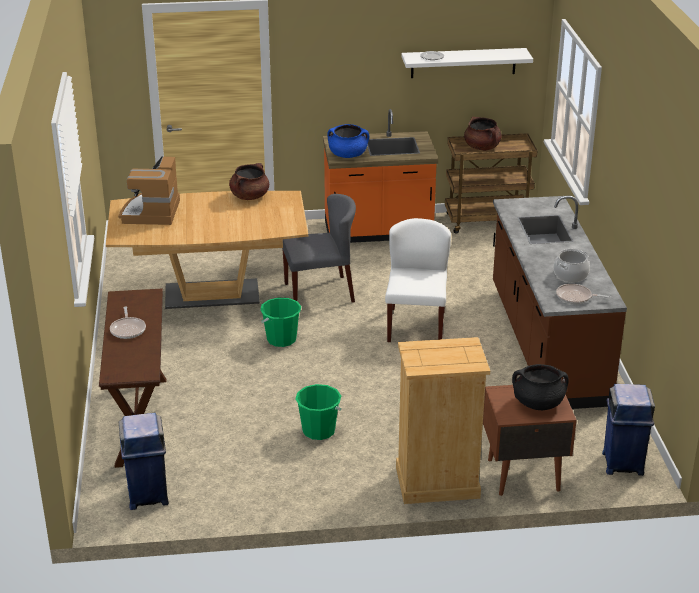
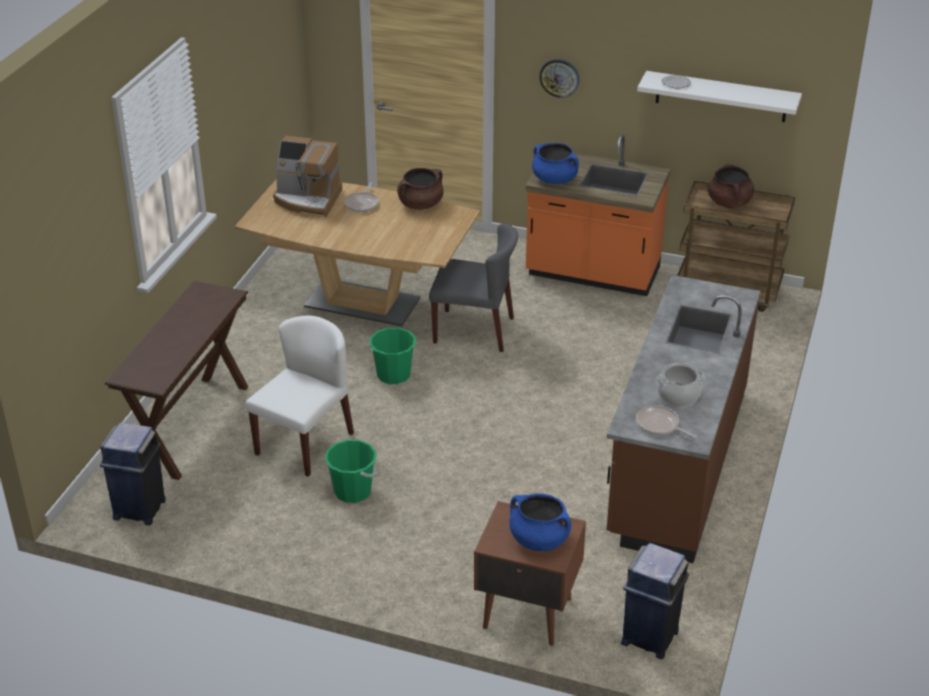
camera: 25 degrees right, 5 degrees up
frying pan [110,307,146,339] -> frying pan moved to [345,183,379,212]
coffee machine [118,156,180,225] -> coffee machine turned 105 degrees counterclockwise [273,136,342,217]
white chair [385,218,451,342] -> white chair moved to [245,316,354,477]
beige dresser [396,337,490,504] -> none
black cooking pot [512,364,569,410] -> blue cooking pot [509,493,571,551]
none -> wall clock [539,59,579,98]

